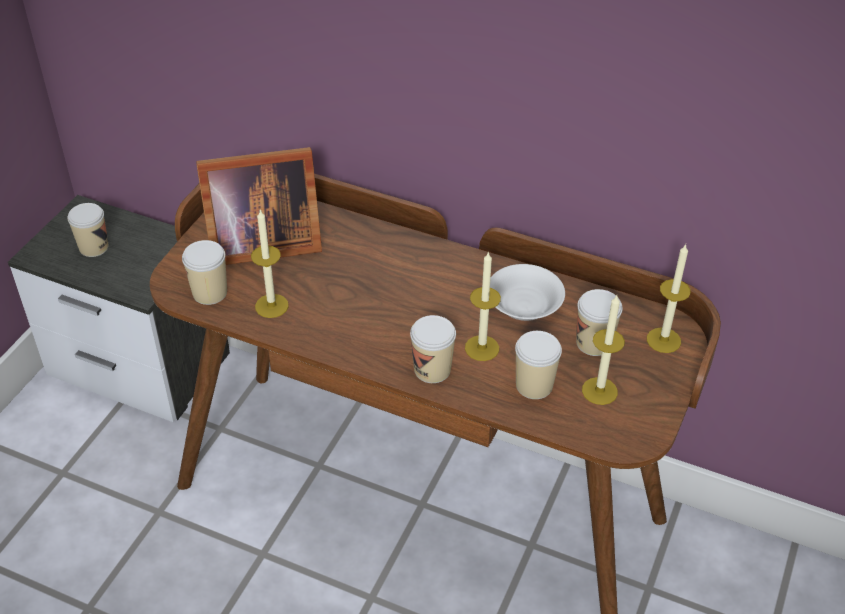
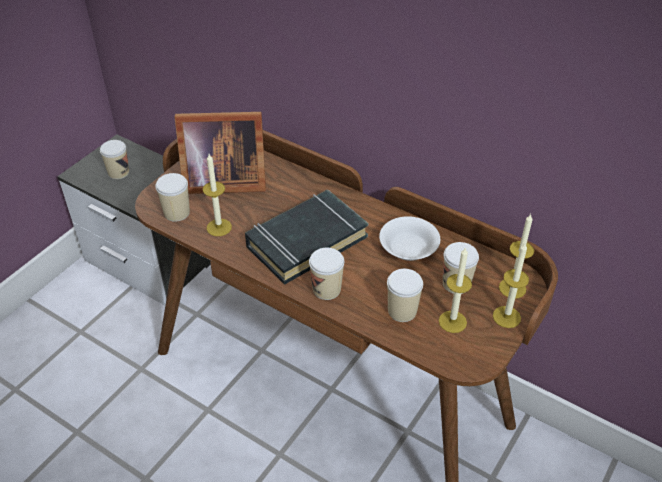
camera: 10 degrees right, 0 degrees up
candle [465,251,501,361] -> candle moved to [493,243,529,328]
none -> black book [245,190,368,285]

